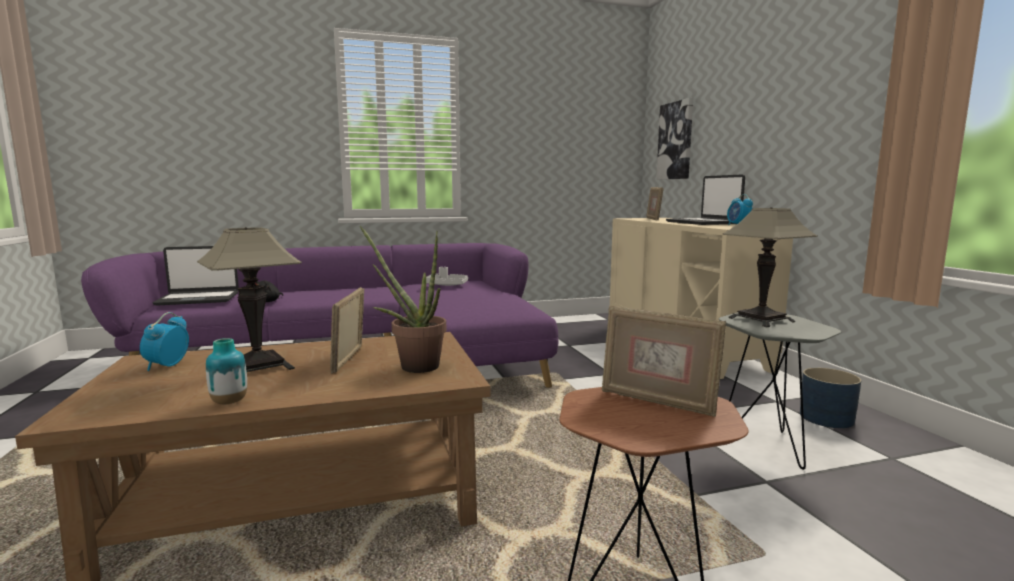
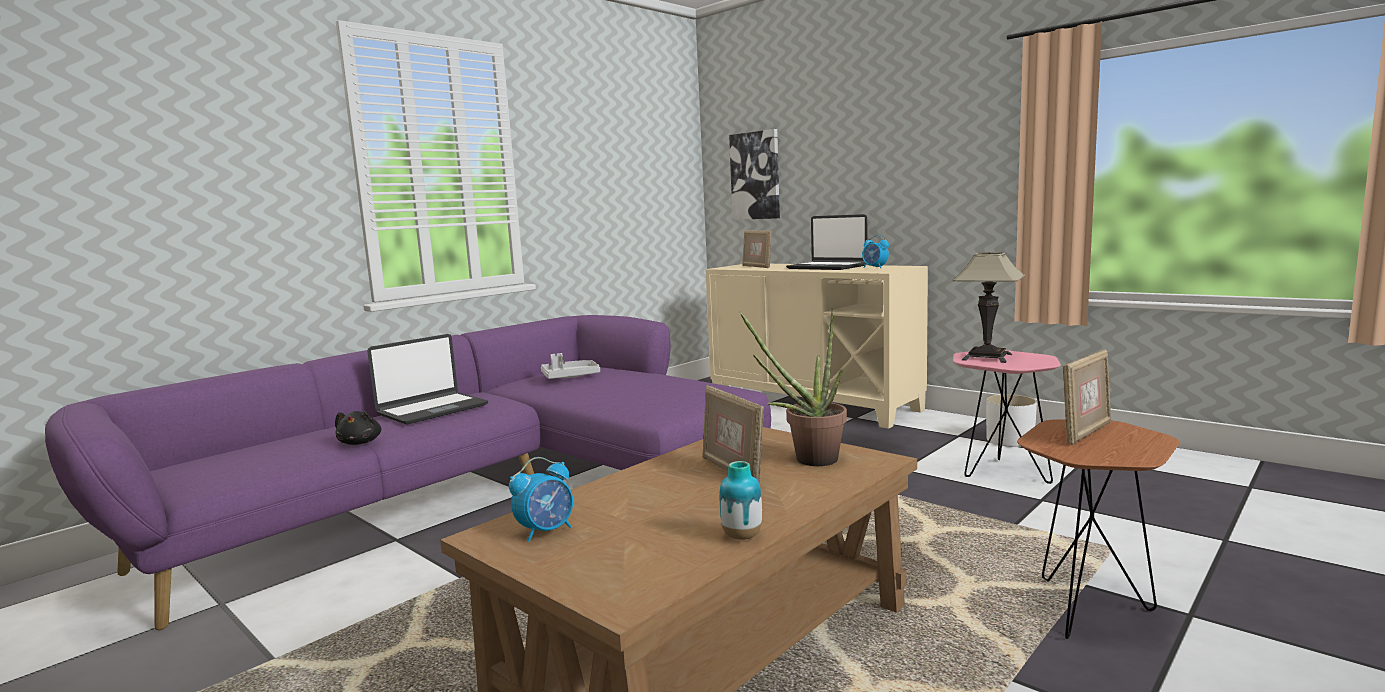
camera: 30 degrees left, 0 degrees up
alarm clock [140,312,189,371] -> alarm clock turned 105 degrees counterclockwise [509,457,573,542]
laptop [152,246,239,306] -> laptop moved to [367,334,488,424]
table lamp [197,227,302,372] -> none
picture frame [602,306,726,417] -> picture frame turned 45 degrees counterclockwise [1063,349,1111,445]
grey side table [719,312,841,470] -> pink side table [953,350,1061,484]
blue planter [800,368,861,428] -> white planter [986,394,1037,447]

